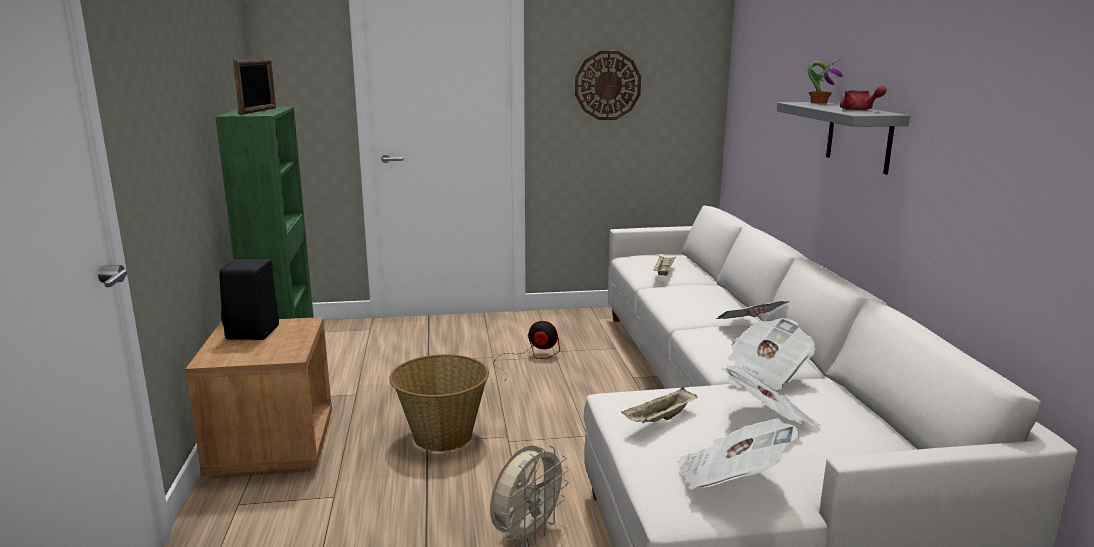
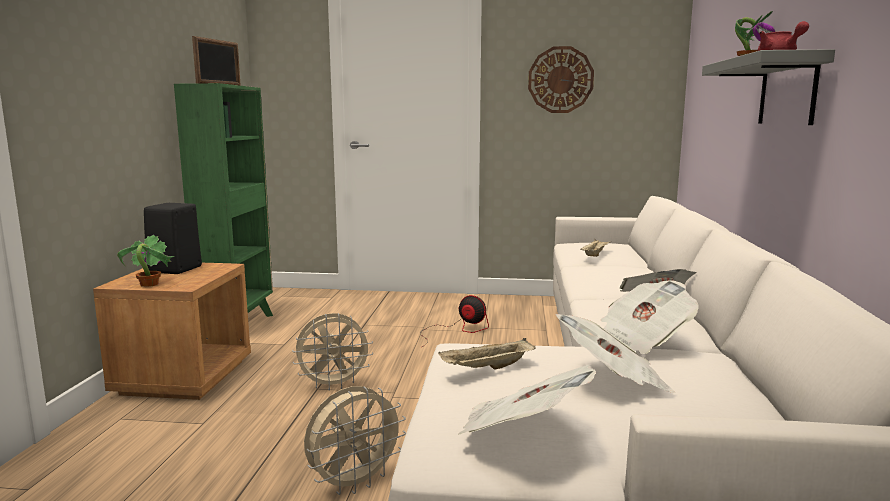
camera: 15 degrees right, 5 degrees down
basket [389,354,489,452] -> beige fan [292,313,373,391]
none -> potted plant [117,235,174,287]

